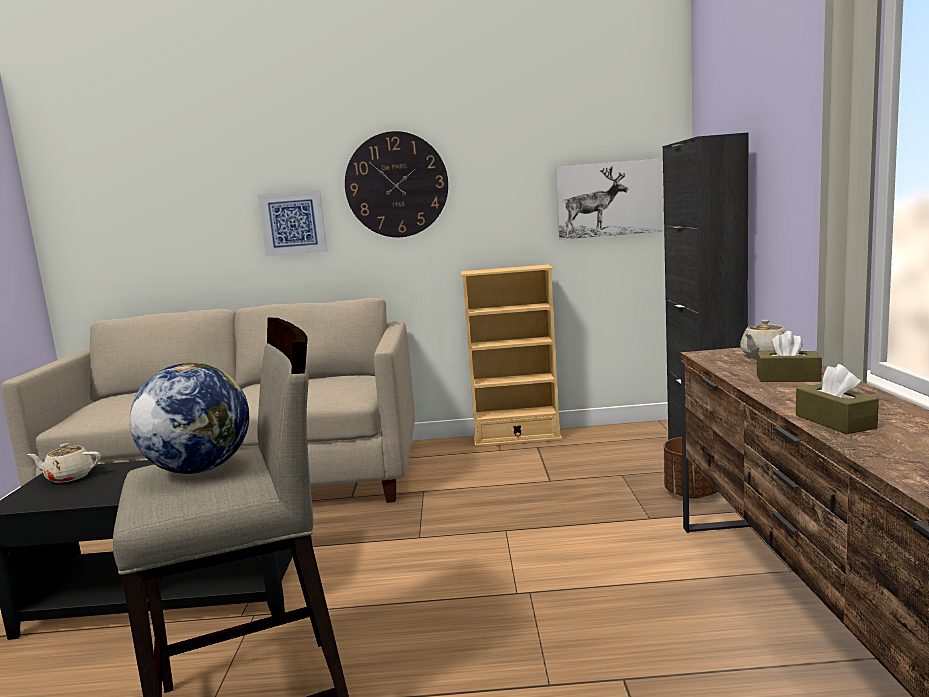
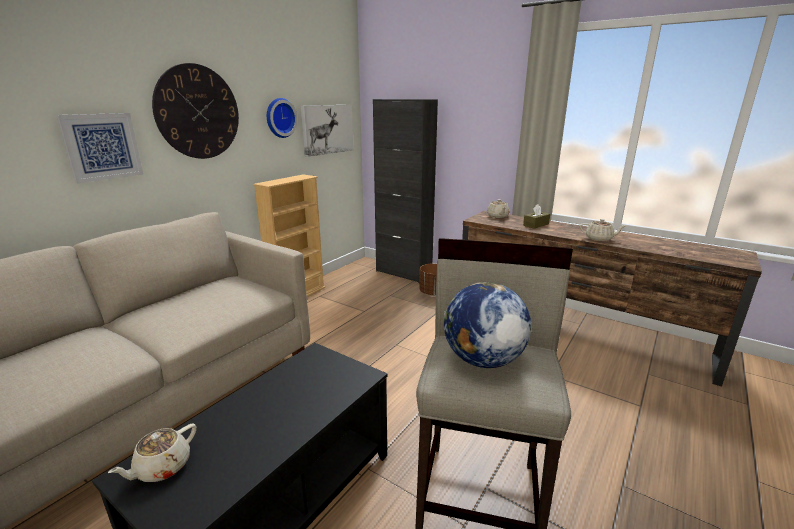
camera: 55 degrees left, 10 degrees up
brown tissue box [796,364,879,434] -> beige teapot [580,219,626,241]
none -> wall clock [267,98,298,138]

